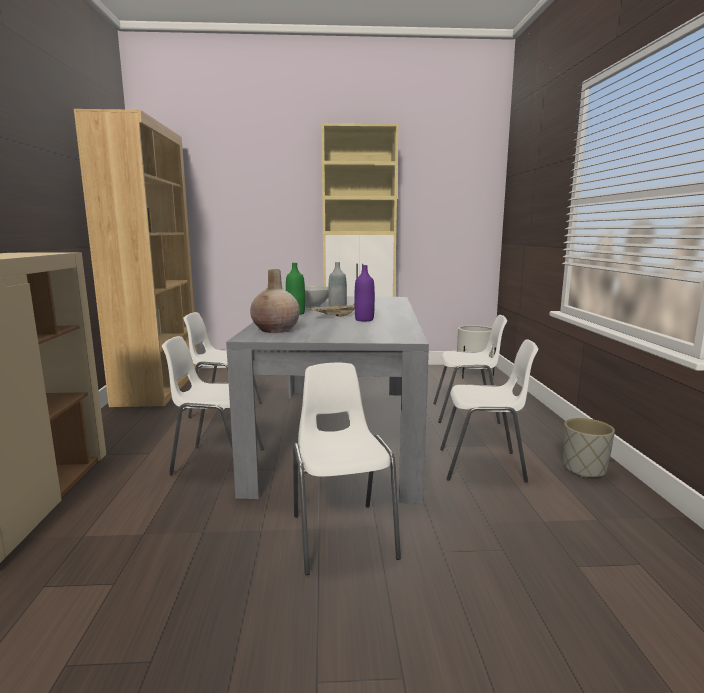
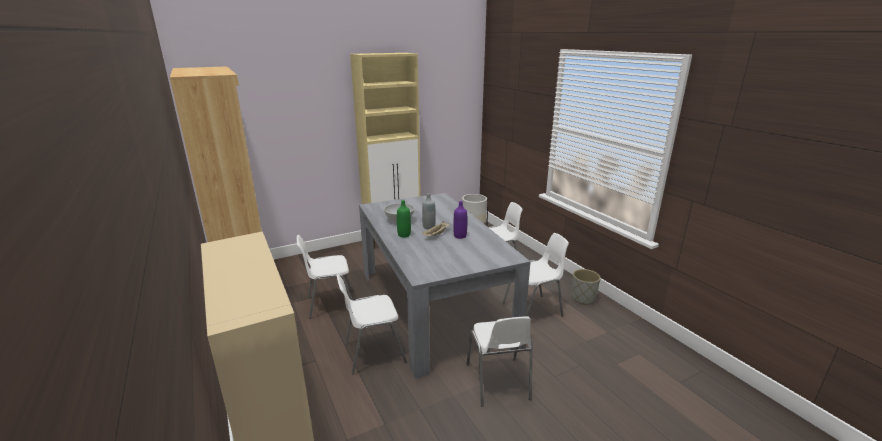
camera: 25 degrees left, 10 degrees up
beige vase [250,269,300,333] -> none
white chair [293,363,401,575] -> white chair turned 150 degrees counterclockwise [466,316,533,406]

